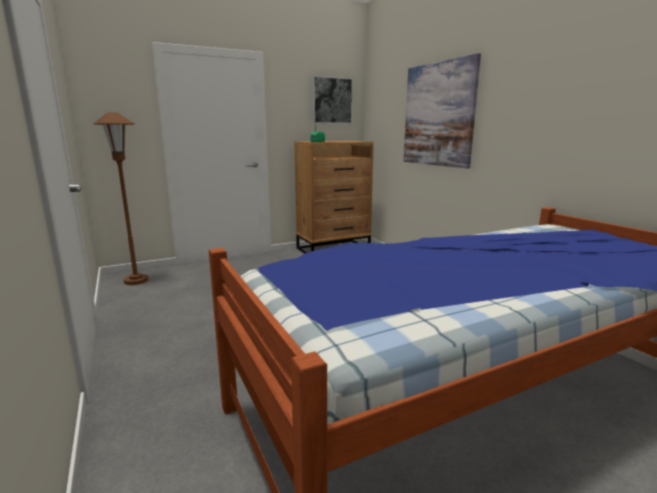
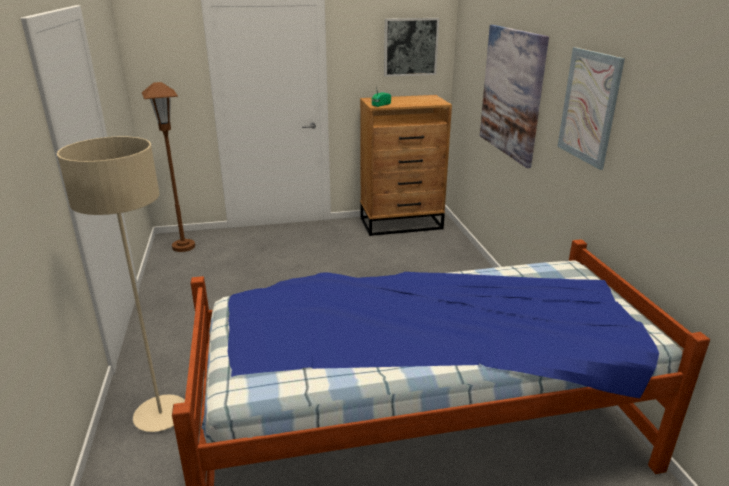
camera: 15 degrees right, 10 degrees up
none -> beige floor lamp [57,136,185,432]
none -> picture [557,47,625,170]

